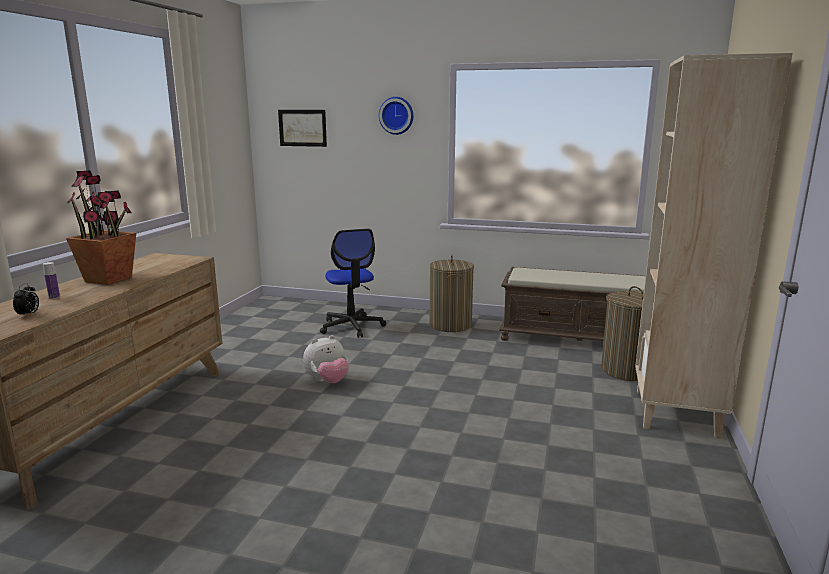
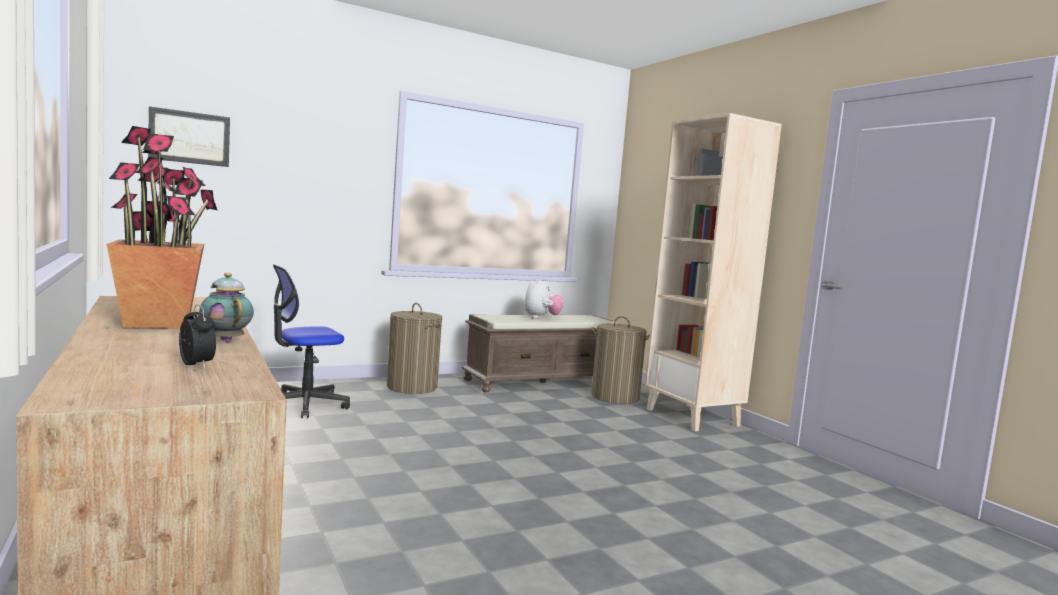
camera: 45 degrees left, 10 degrees down
bottle [43,262,60,299] -> none
plush toy [303,335,349,383] -> plush toy moved to [524,278,563,319]
office chair [320,229,386,338] -> office chair turned 120 degrees clockwise [273,264,350,418]
wall clock [379,97,413,135] -> none
none -> teapot [199,273,254,342]

